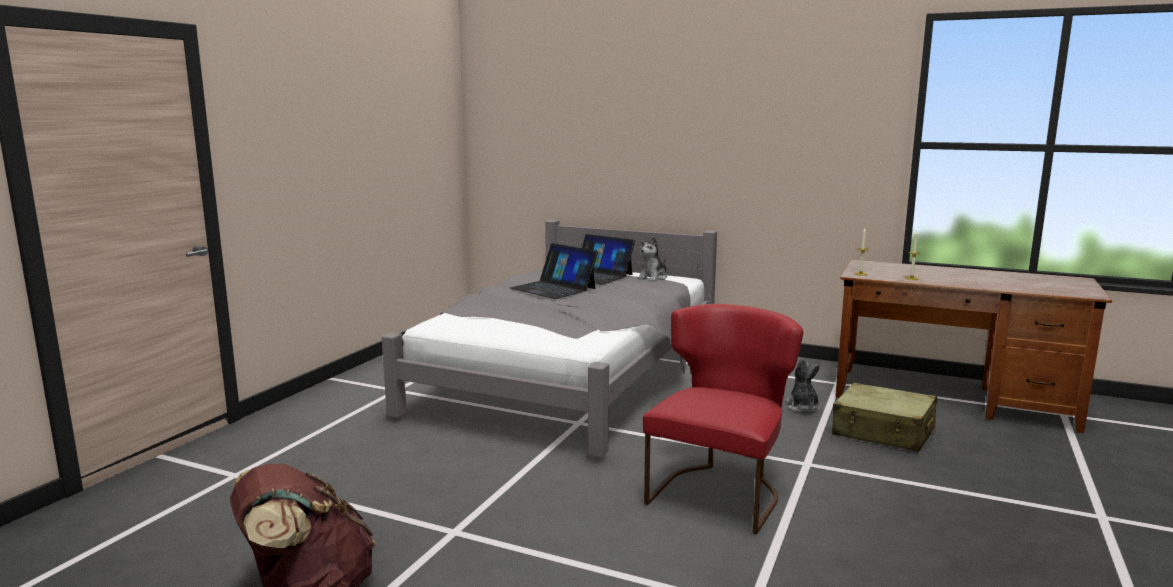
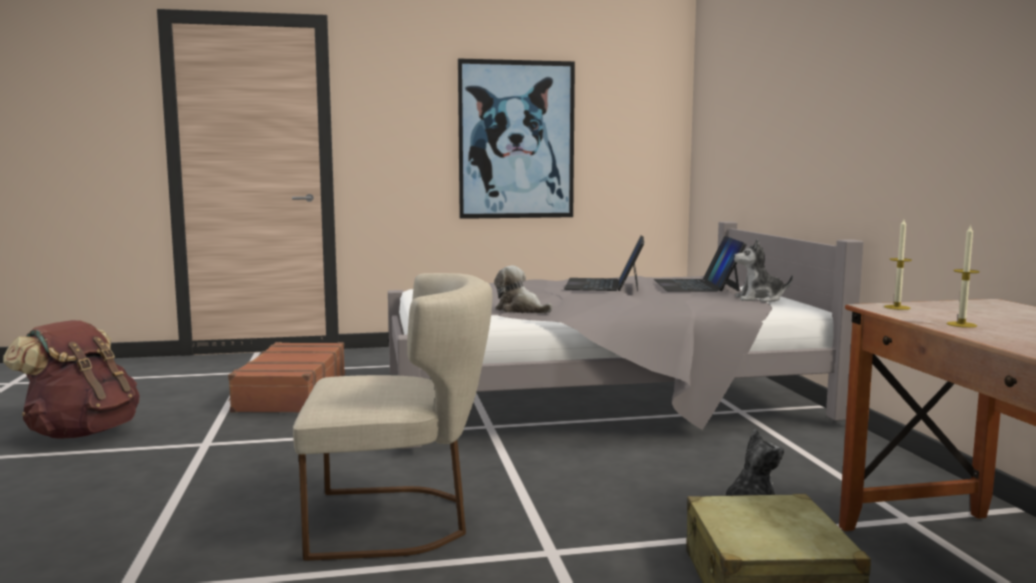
camera: 55 degrees right, 5 degrees down
red chair [643,304,803,534] -> beige chair [293,273,492,561]
none -> brown suitcase [228,342,345,412]
none -> picture [458,59,575,219]
none -> plush toy [494,266,552,313]

